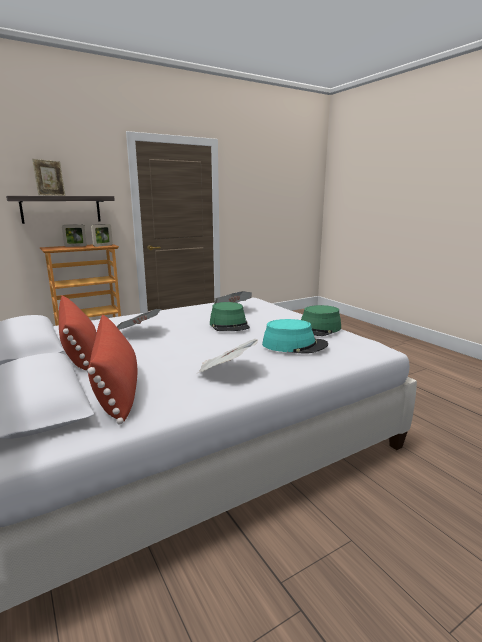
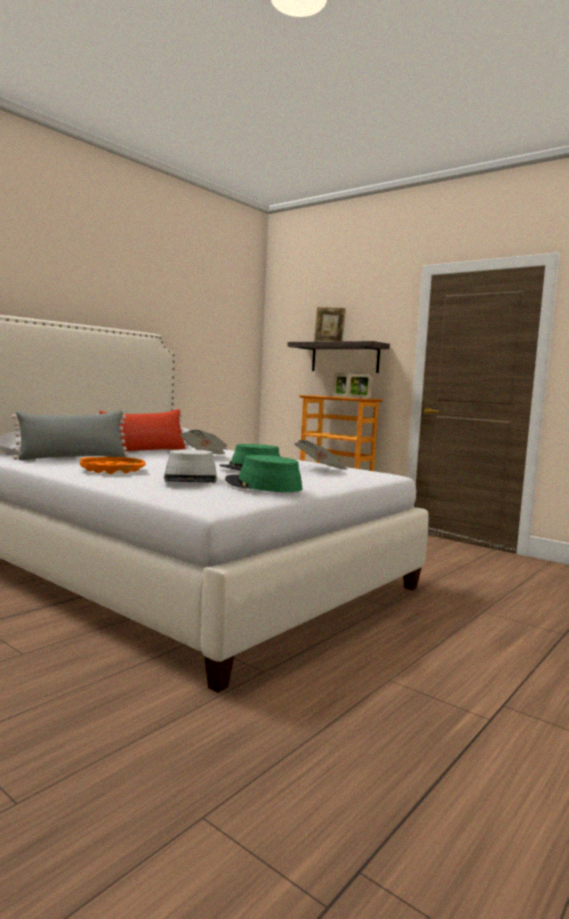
camera: 70 degrees right, 10 degrees down
red pillow [88,315,137,425] -> grey pillow [12,411,129,460]
newspaper [198,338,258,373] -> orange tray [80,457,146,474]
turquoise hat [262,319,328,354] -> grey hat [164,449,218,483]

